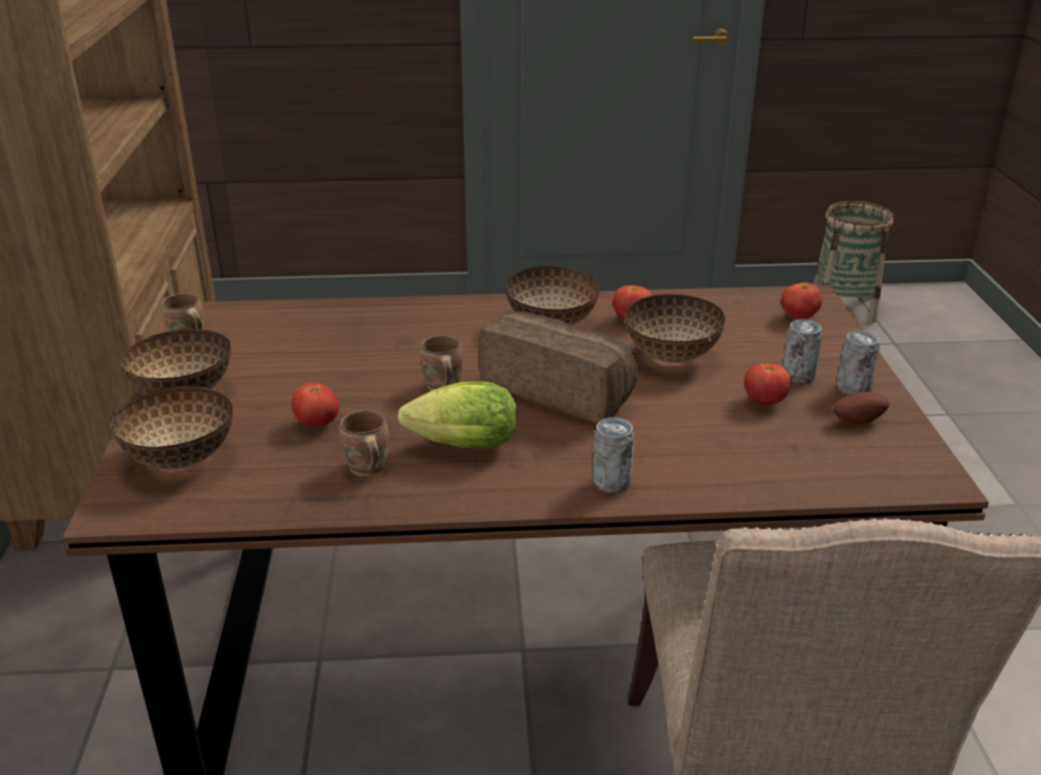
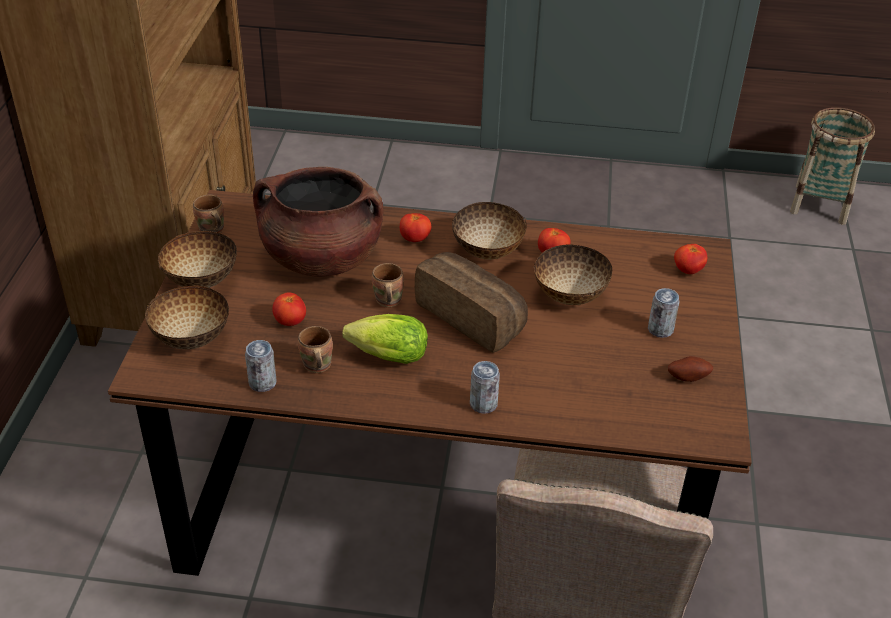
camera: 10 degrees right, 10 degrees up
tomato [744,363,791,405] -> tomato moved to [400,213,431,242]
can [836,330,880,396] -> can moved to [245,340,277,392]
none -> brown cooking pot [253,167,383,277]

